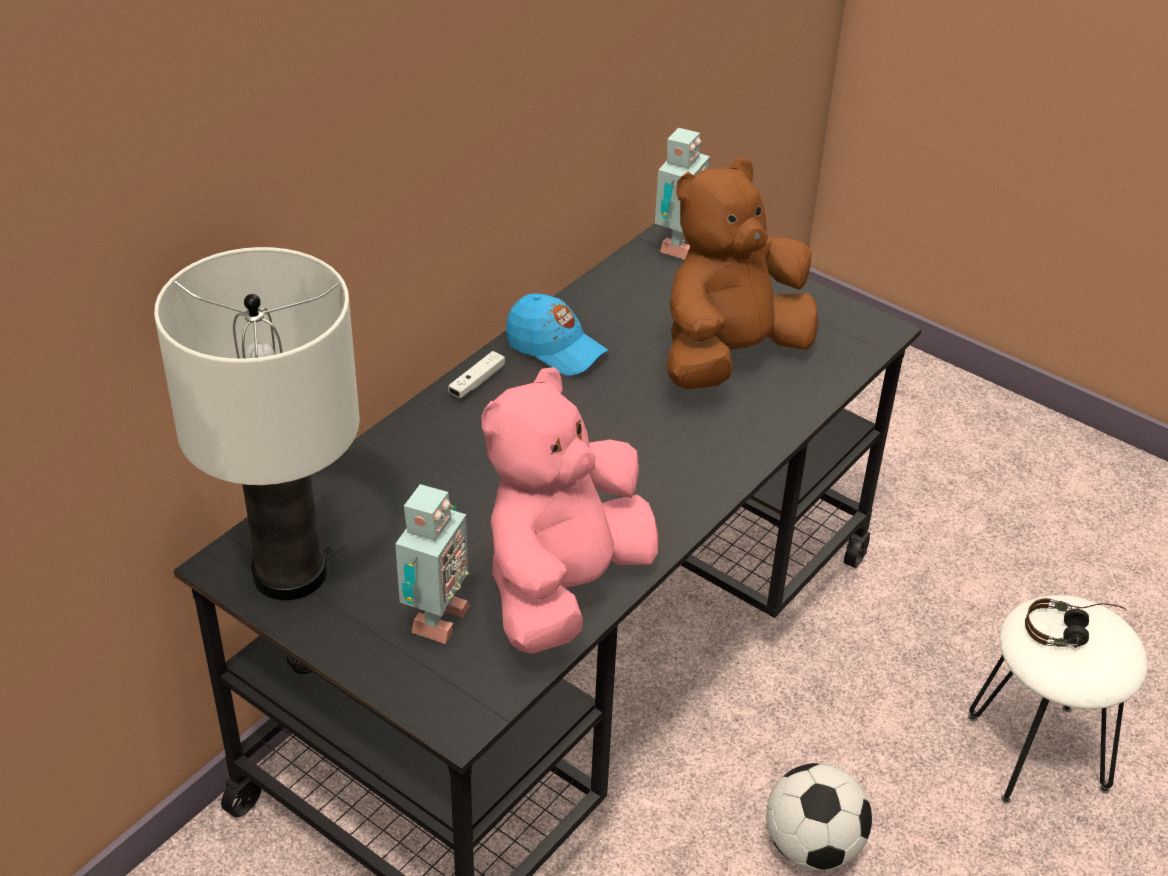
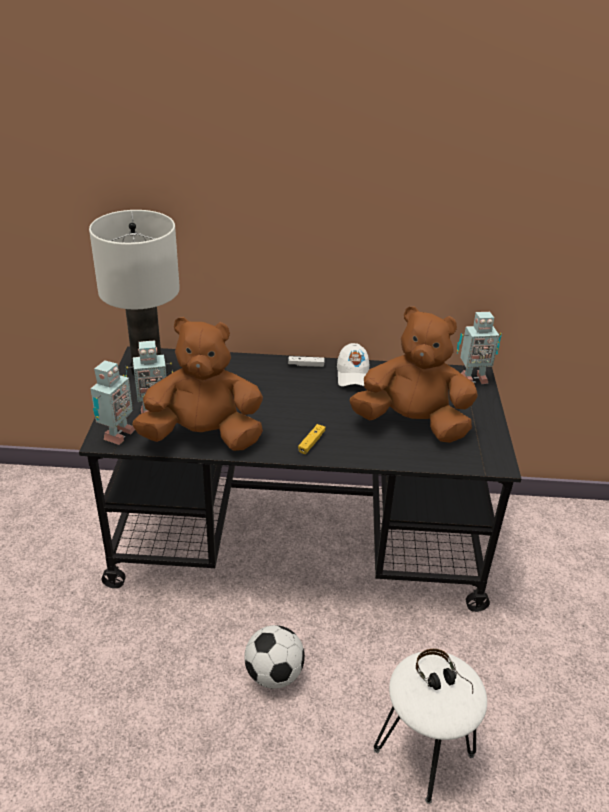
camera: 55 degrees right, 5 degrees down
pink plush toy [481,367,658,654] -> brown plush toy [132,317,263,451]
blue cap [506,294,608,376] -> white cap [337,343,370,386]
none -> toy robot [90,360,135,445]
none -> yellow game controller [298,424,325,454]

